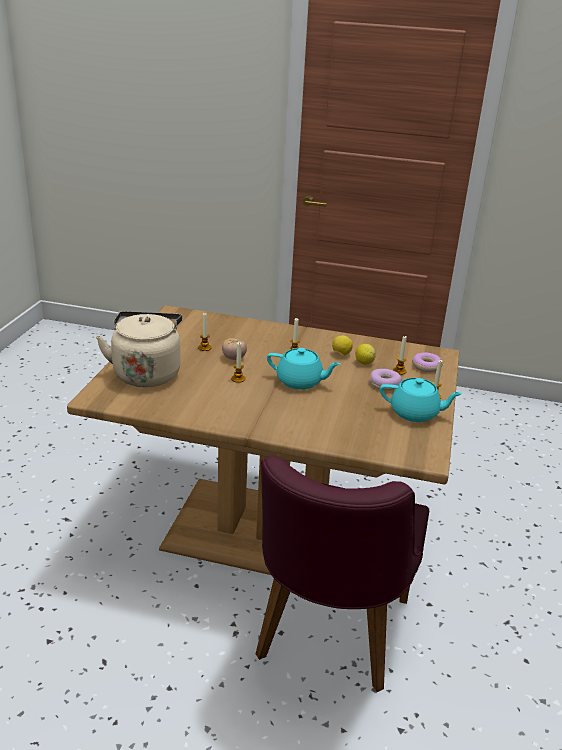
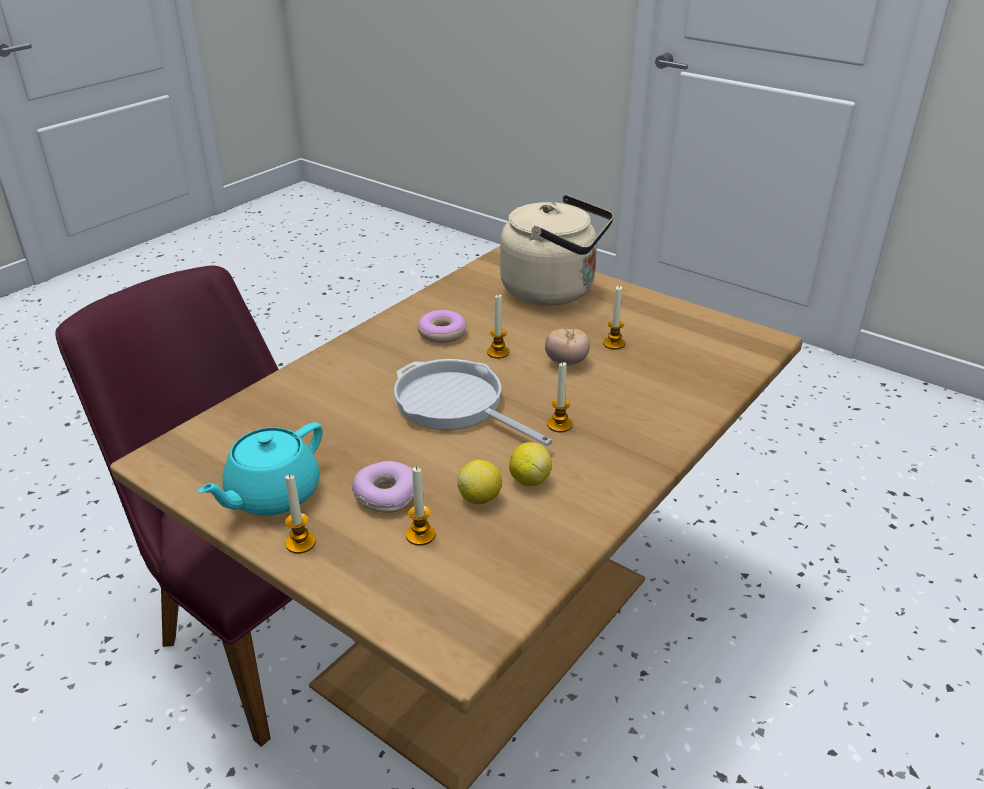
camera: 115 degrees right, 5 degrees up
turquoise teapot [267,348,341,389] -> frying pan [394,359,553,446]
donut [412,352,443,372] -> donut moved to [418,310,467,343]

